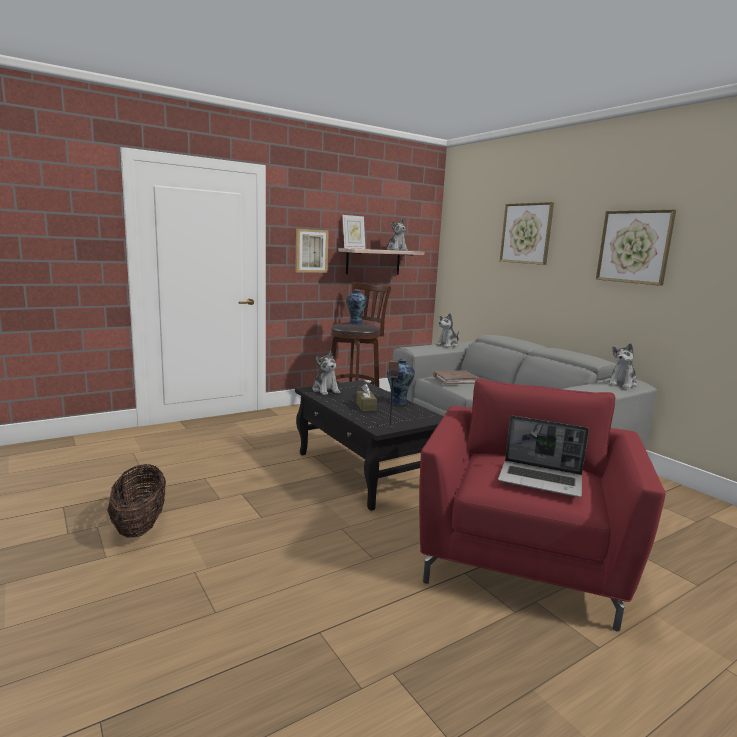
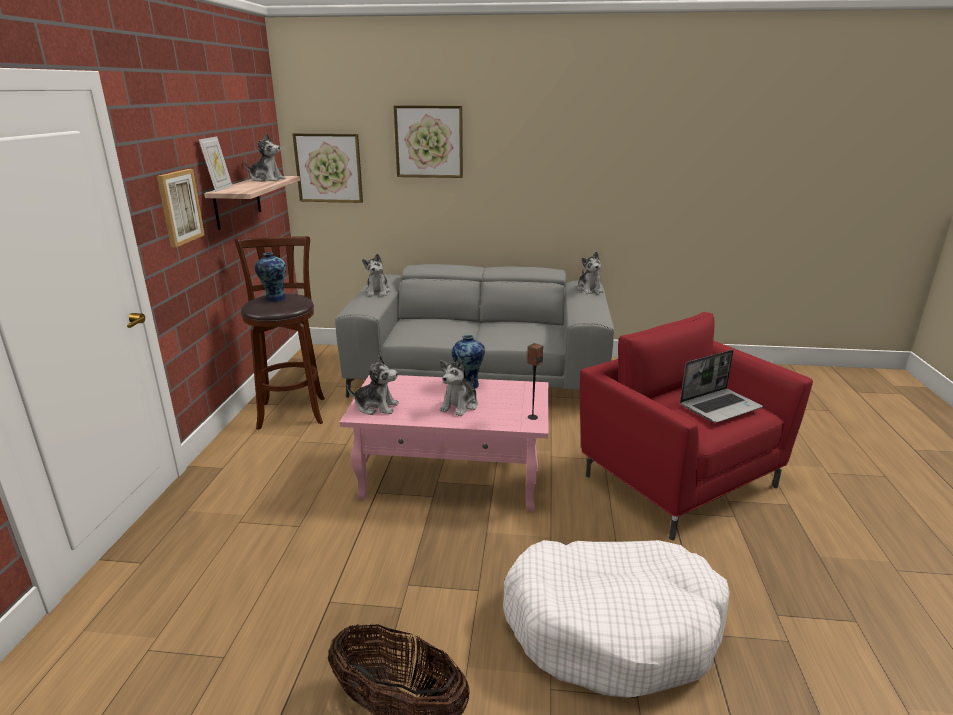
camera: 50 degrees left, 10 degrees up
black coffee table [295,380,444,511] -> pink coffee table [340,374,549,512]
brown tissue box [356,384,377,411] -> plush toy [440,357,478,416]
brown book [433,370,479,384] -> none
picture [596,210,676,286] -> picture moved to [292,133,363,203]
none -> white dog bed [503,540,730,698]

